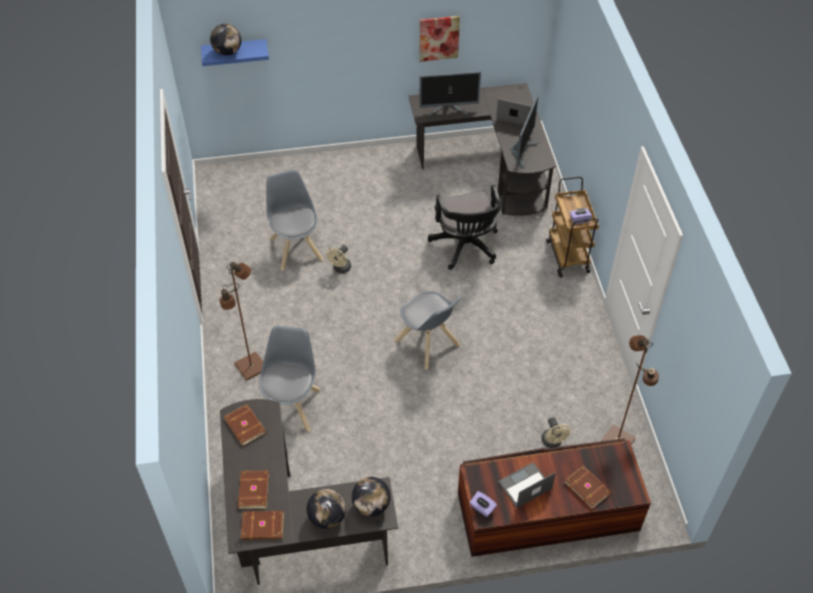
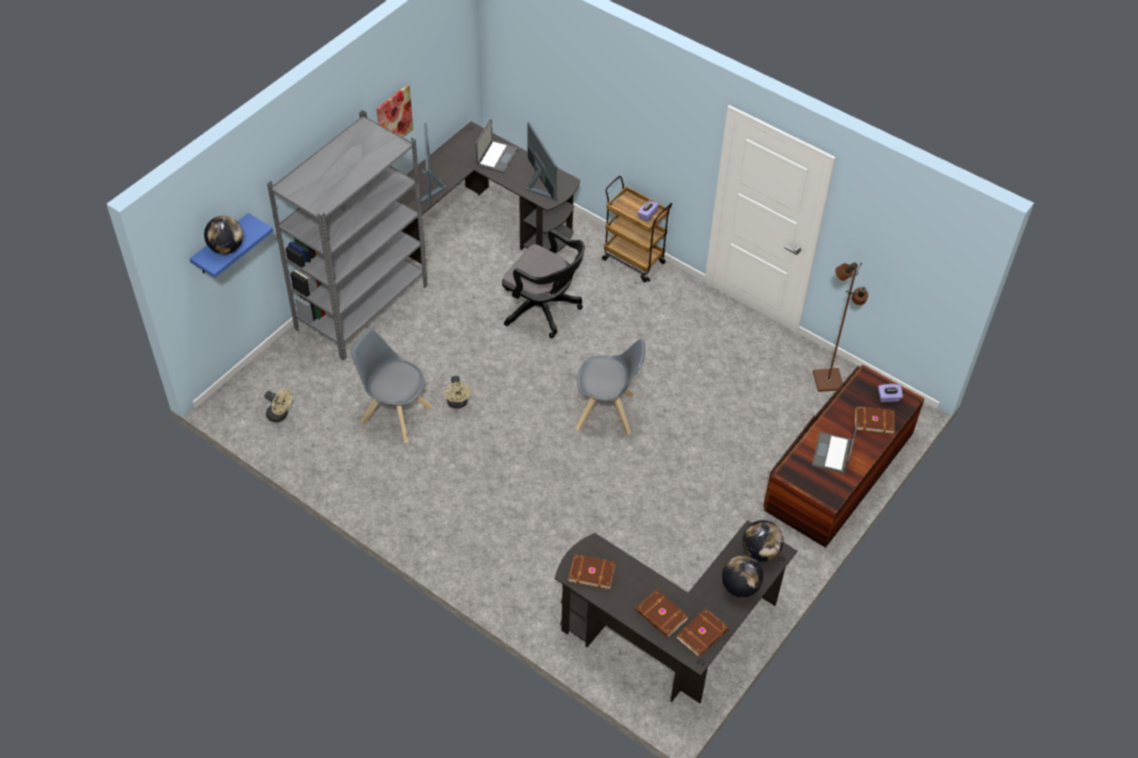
camera: 45 degrees left, 0 degrees up
brown floor lamp [219,262,263,381] -> none
grey chair [259,326,320,432] -> none
monitor [419,71,481,116] -> monitor turned 135 degrees clockwise [421,123,447,205]
purple tissue box [470,491,497,517] -> purple tissue box moved to [878,384,903,402]
laptop [496,99,532,125] -> laptop turned 135 degrees clockwise [476,119,518,173]
beige fan [541,417,571,448] -> beige fan moved to [265,389,292,422]
none -> grey bookcase [267,110,427,361]

